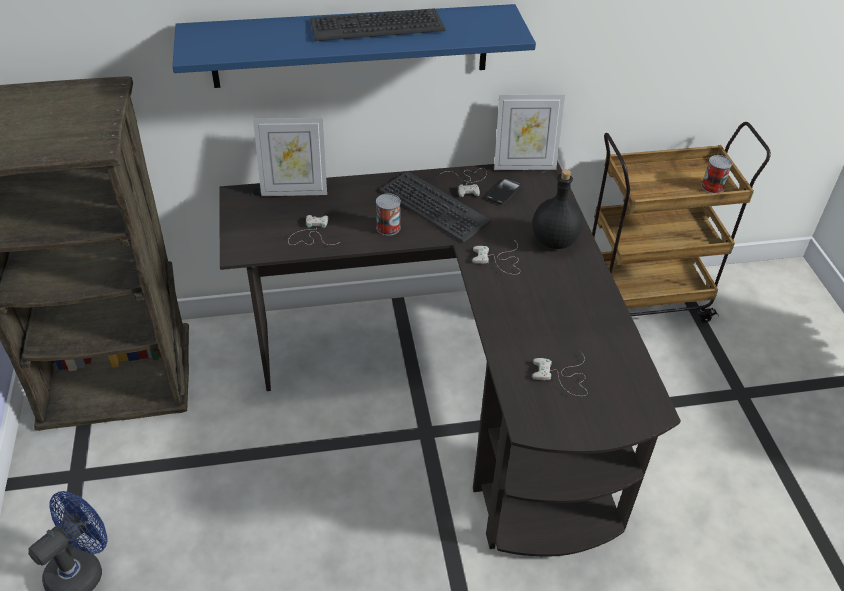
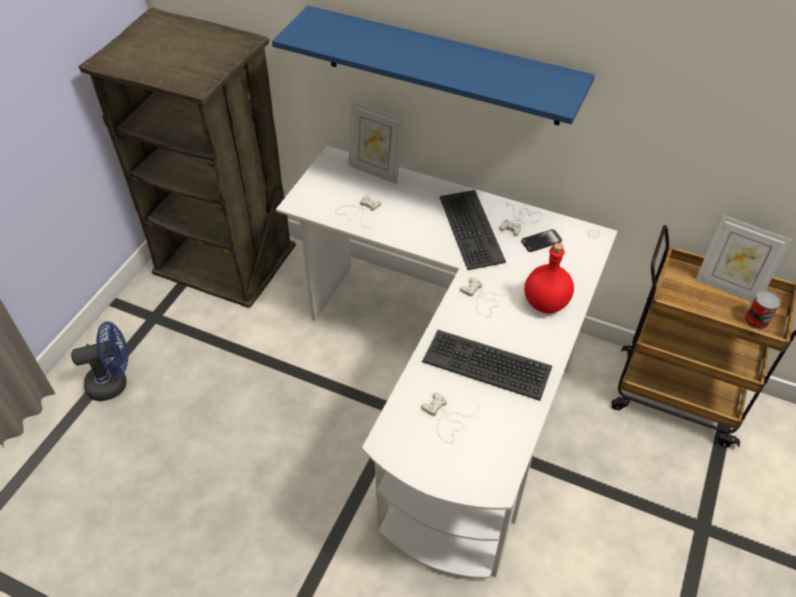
camera: 35 degrees right, 5 degrees up
black desk [220,161,681,556] -> white desk [276,146,617,578]
keyboard [310,8,445,41] -> keyboard moved to [422,330,552,401]
can [376,194,401,236] -> none
picture frame [494,94,565,170] -> picture frame moved to [695,215,792,302]
black bottle [532,169,582,249] -> red bottle [524,243,574,313]

